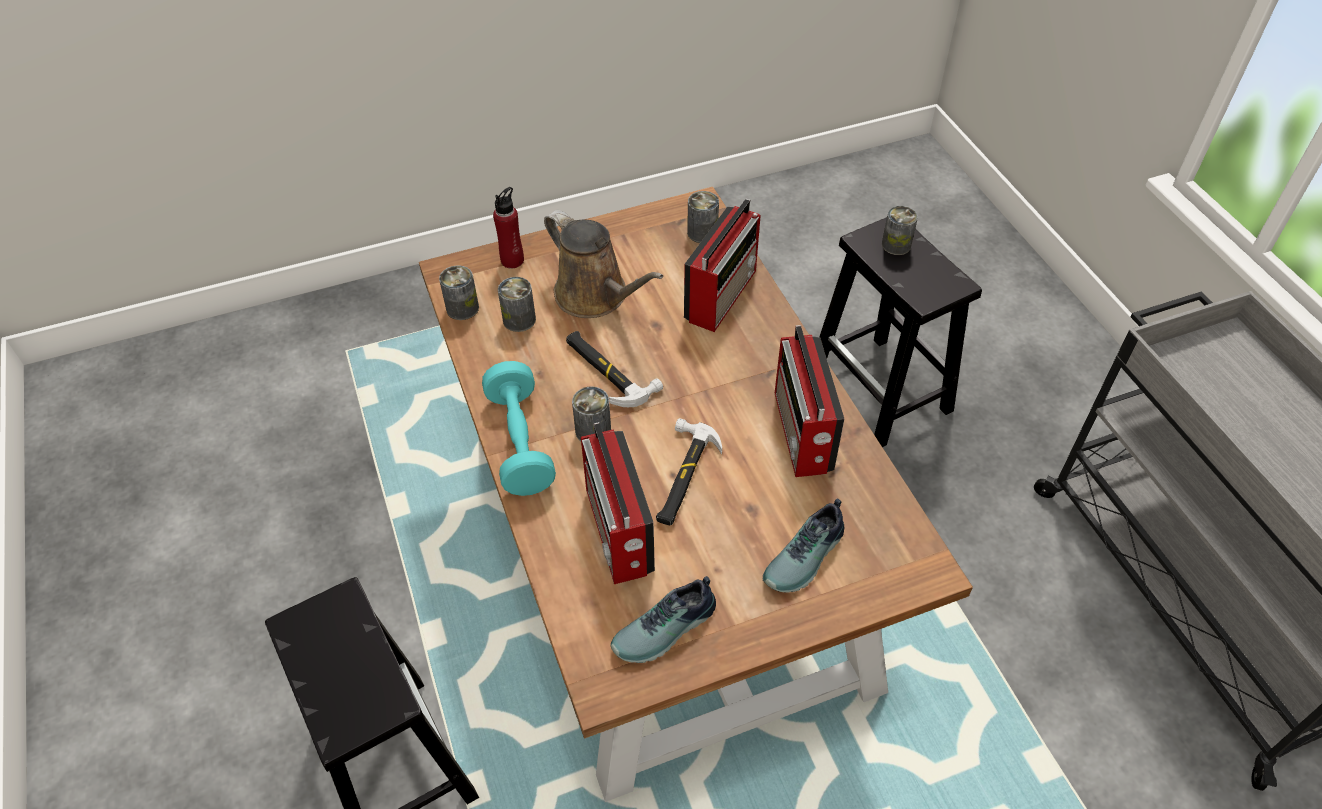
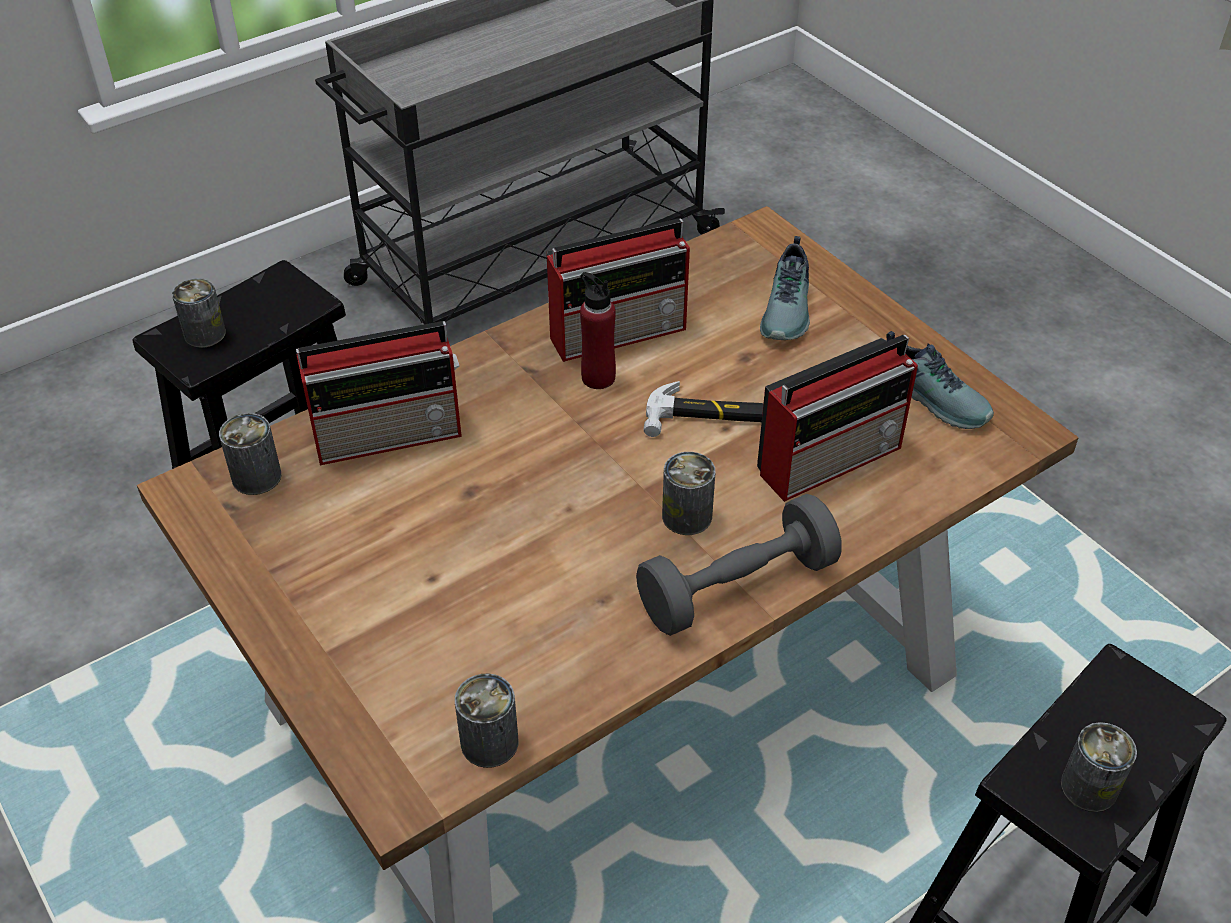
camera: 105 degrees left, 5 degrees down
turquoise dumbbell [482,361,556,496] -> grey dumbbell [636,494,842,636]
red bottle [493,187,524,268] -> red bottle moved to [580,272,616,389]
can [498,277,536,332] -> can moved to [1061,722,1137,812]
brown watering can [544,210,664,318] -> none
hammer [566,331,663,407] -> none
radio [684,199,760,332] -> radio turned 150 degrees clockwise [296,321,462,465]
shoe [763,498,844,593] -> shoe turned 75 degrees clockwise [760,236,810,340]

